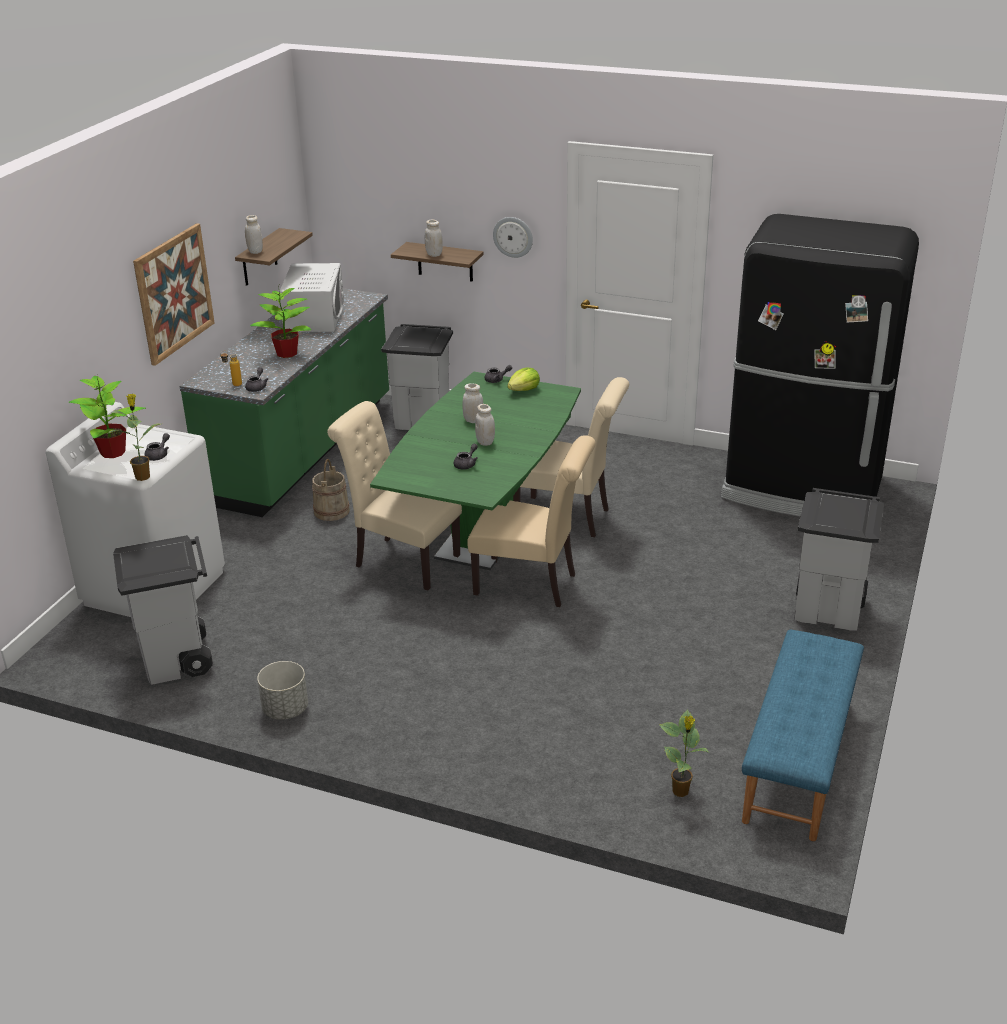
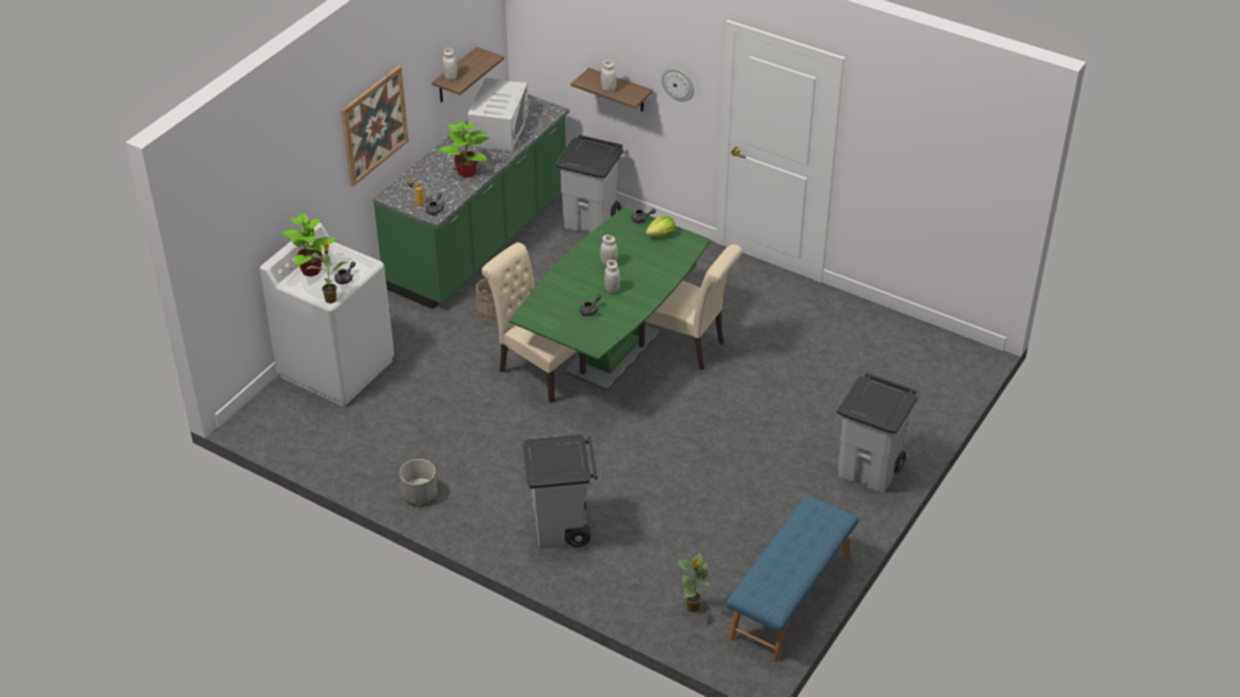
camera: 10 degrees right, 10 degrees up
grey trash can [113,535,213,685] -> grey trash can moved to [523,434,598,549]
beige chair [467,435,596,607] -> none
black fridge [721,214,919,517] -> none

